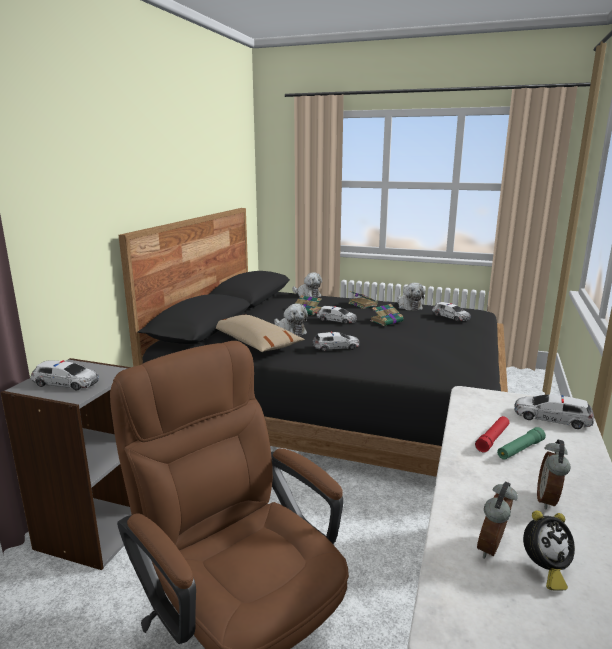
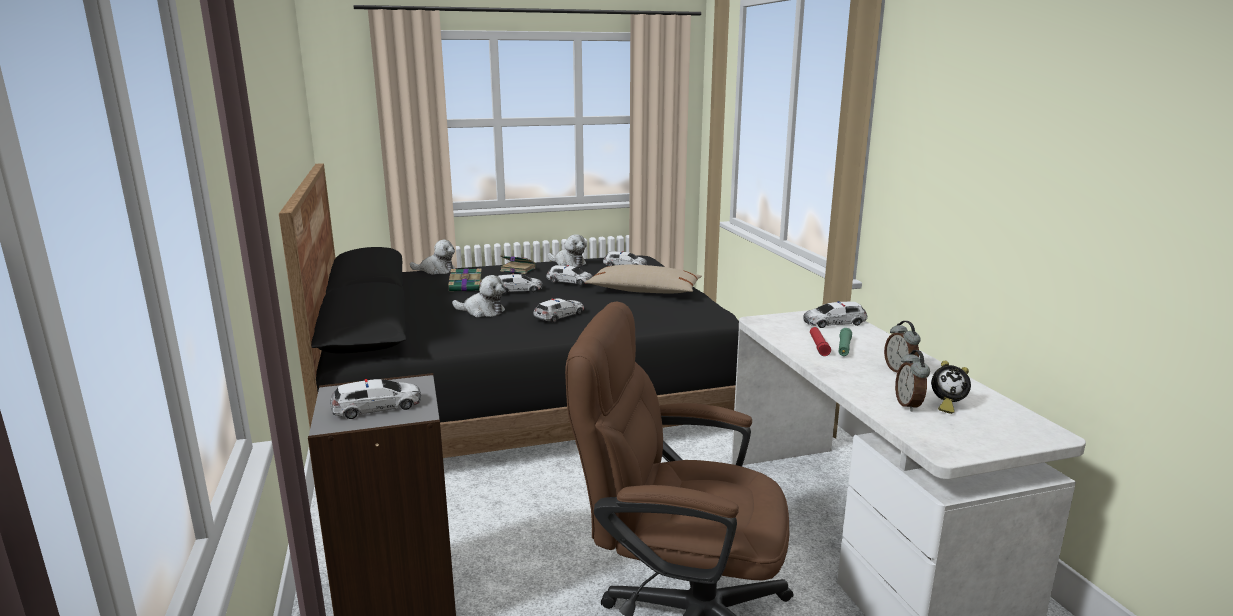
camera: 35 degrees left, 0 degrees up
beige pillow [216,315,305,352] -> beige pillow moved to [585,265,702,293]
book [370,304,404,326] -> toy car [546,265,593,285]
alarm clock [523,510,575,590] -> alarm clock turned 60 degrees clockwise [931,361,971,414]

